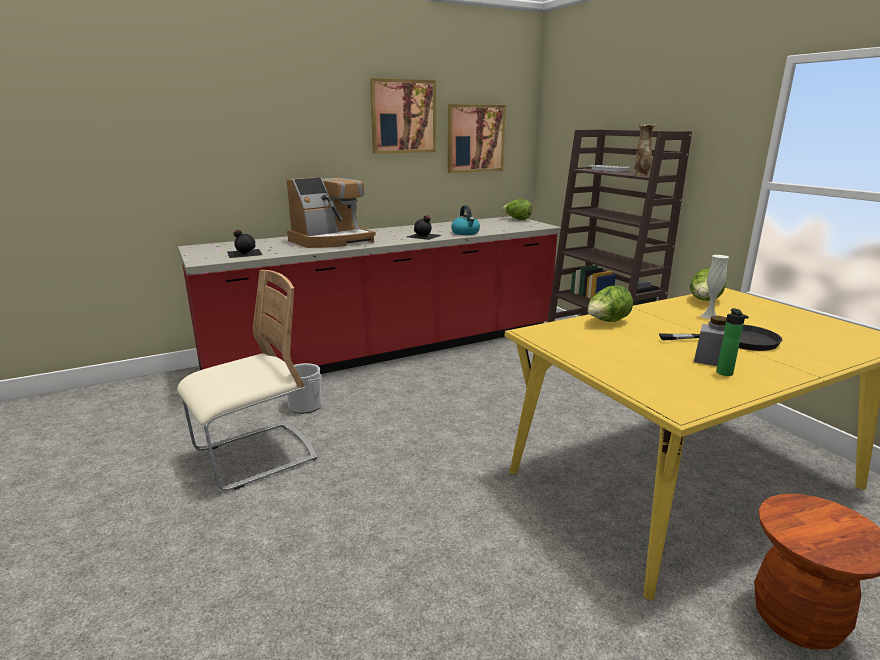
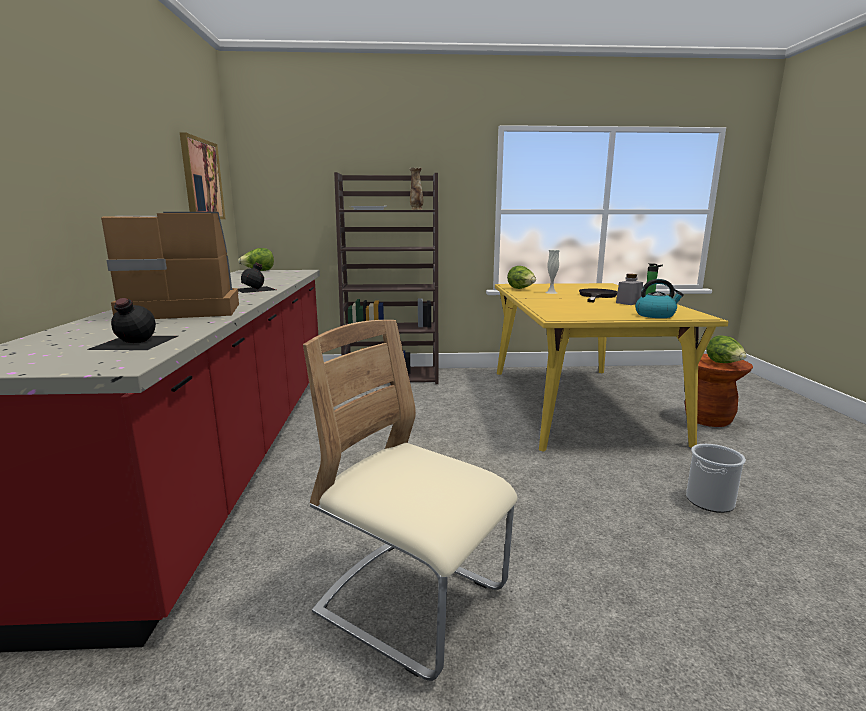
camera: 65 degrees left, 5 degrees down
beige chair [177,270,317,491] -> beige chair turned 45 degrees counterclockwise [303,320,518,681]
coffee machine [286,177,376,248] -> coffee machine turned 90 degrees counterclockwise [101,212,239,319]
bucket [287,363,322,414] -> bucket moved to [686,444,746,513]
picture [370,78,436,154] -> none
kettle [451,205,480,235] -> kettle moved to [635,279,684,318]
lettuce [588,286,633,322] -> lettuce moved to [706,335,747,363]

